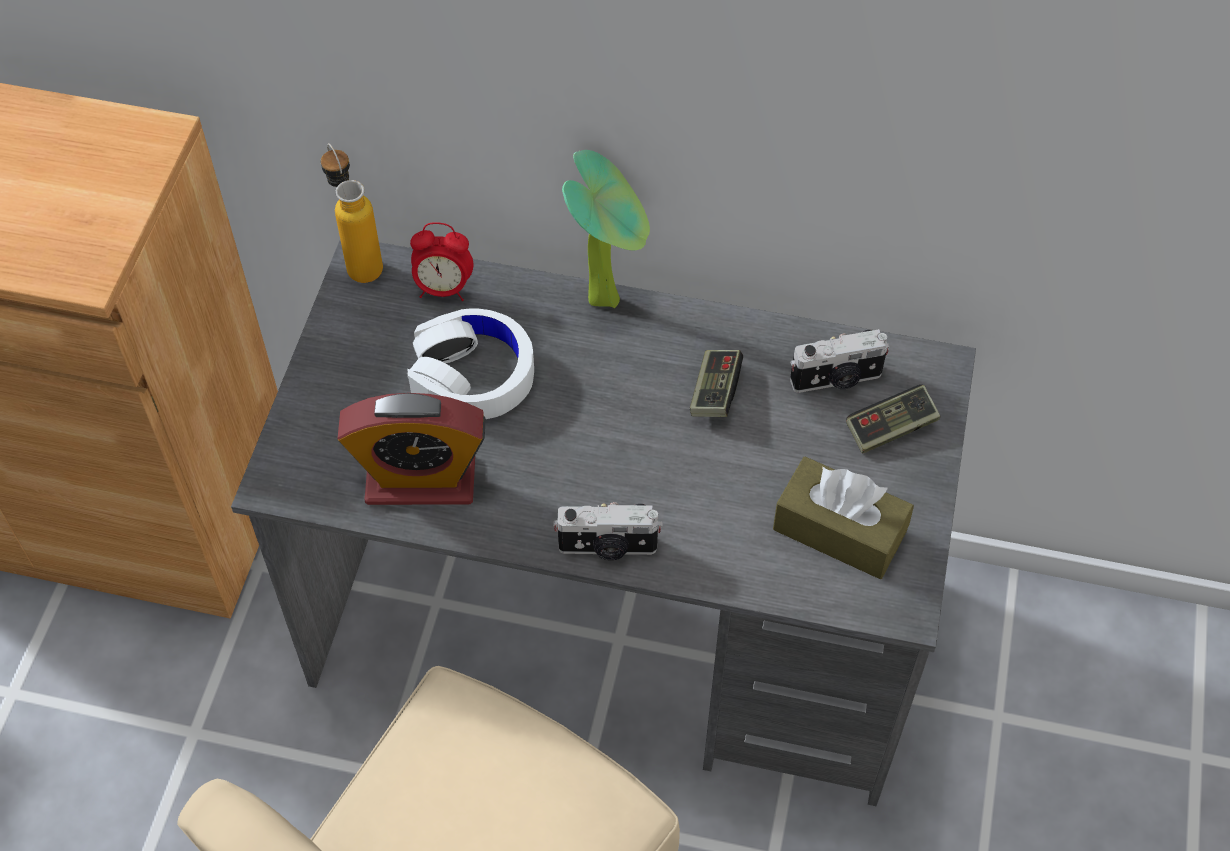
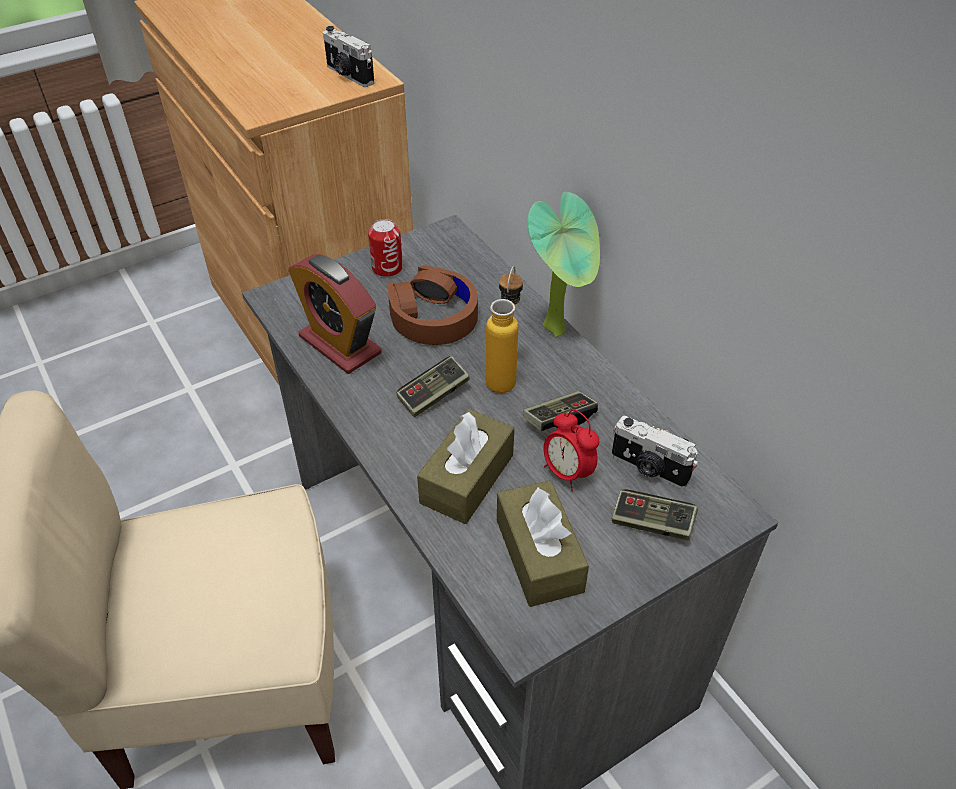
camera: 45 degrees right, 10 degrees down
bottle [321,143,383,283] -> bottle moved to [486,266,523,393]
white headphones [407,308,534,419] -> brown headphones [388,265,478,345]
alarm clock [410,222,474,301] -> alarm clock moved to [543,409,600,491]
camera [553,502,663,560] -> camera moved to [323,26,374,87]
none -> can [368,219,403,277]
none -> game controller [397,356,469,417]
none -> brown tissue box [417,409,514,524]

